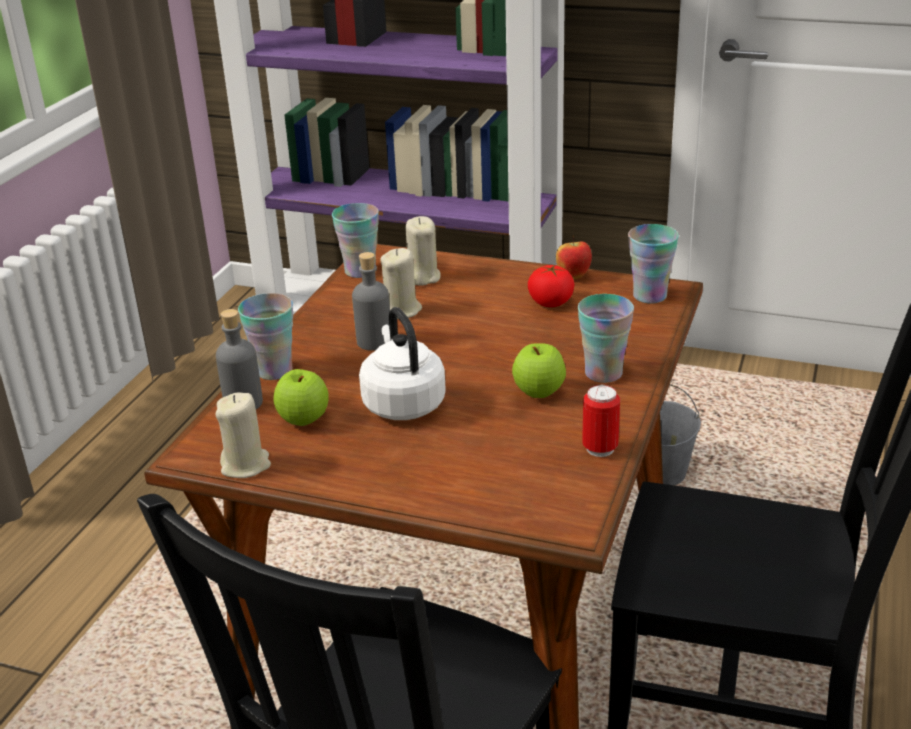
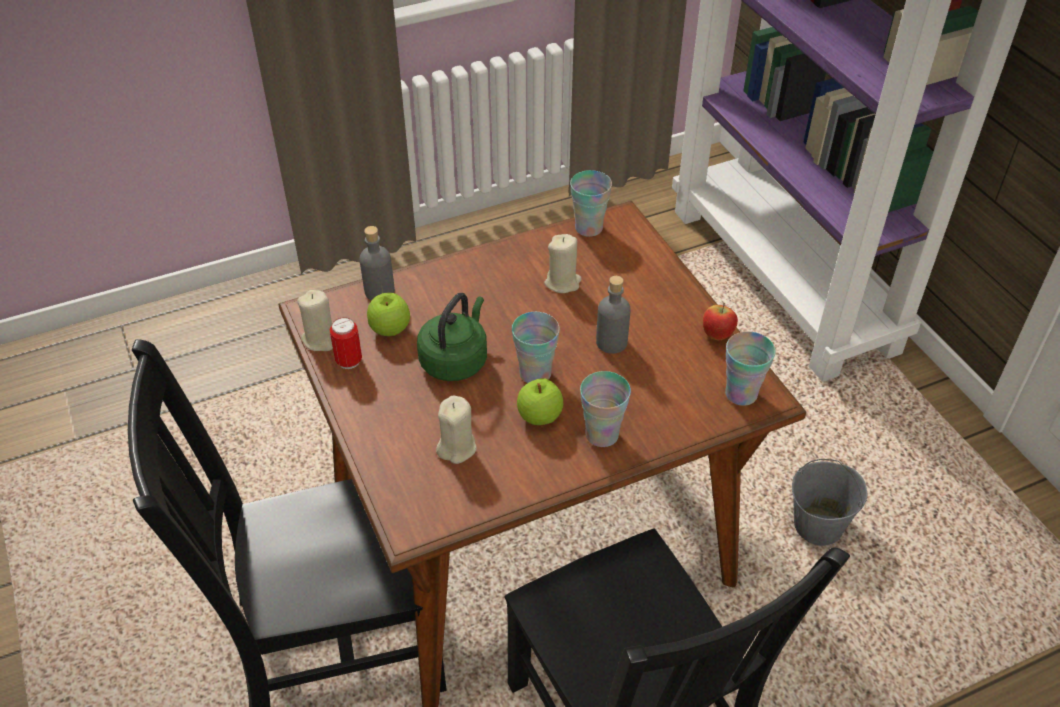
camera: 45 degrees right, 15 degrees up
cup [238,293,293,380] -> cup moved to [512,312,560,383]
grey bottle [352,252,390,351] -> grey bottle moved to [596,276,631,354]
white kettle [359,307,446,420] -> green kettle [417,293,487,381]
beige candle [405,216,441,286] -> beige candle moved to [436,395,477,464]
tomato [528,265,574,307] -> none
can [582,385,620,457] -> can moved to [330,317,362,369]

